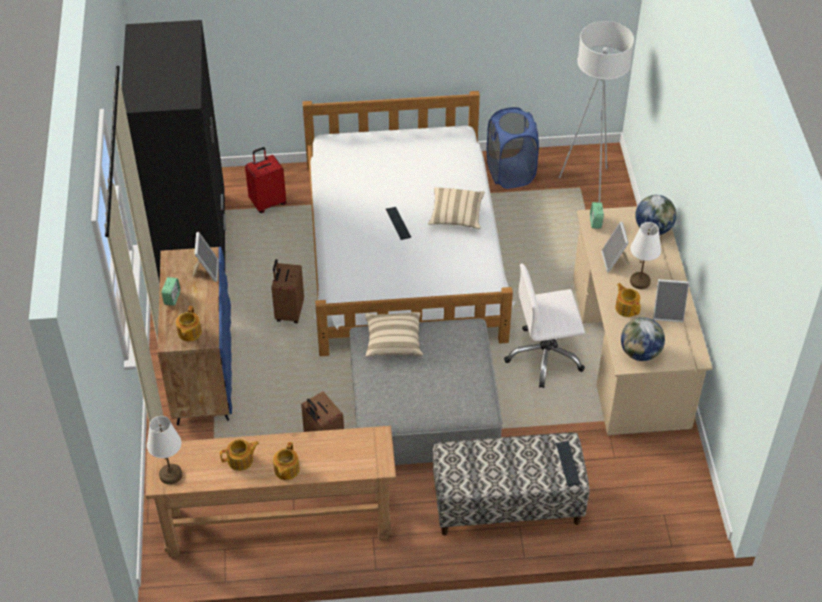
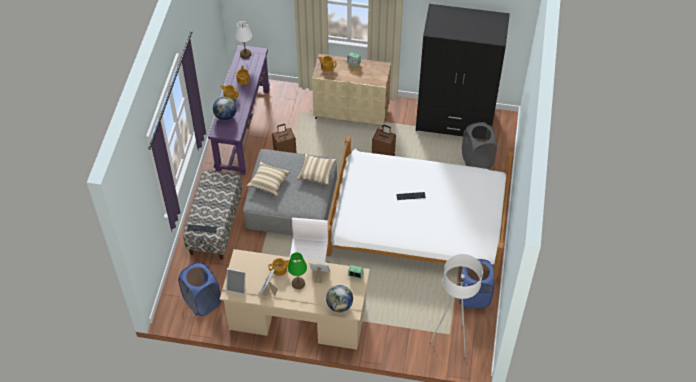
camera: 105 degrees right, 5 degrees up
brown console table [146,426,396,557] -> purple console table [208,45,270,175]
blue cabinet [158,247,232,425] -> beige cabinet [312,54,391,128]
picture frame [193,232,219,282] -> picture frame moved to [226,268,246,295]
red suitcase [245,147,286,213] -> grey laundry basket [462,122,497,170]
beige pillow [428,187,485,229] -> beige pillow moved to [247,162,290,196]
globe [621,317,665,361] -> globe moved to [213,97,237,121]
white table lamp [630,222,661,289] -> green table lamp [288,252,307,289]
none -> blue laundry basket [178,262,221,316]

